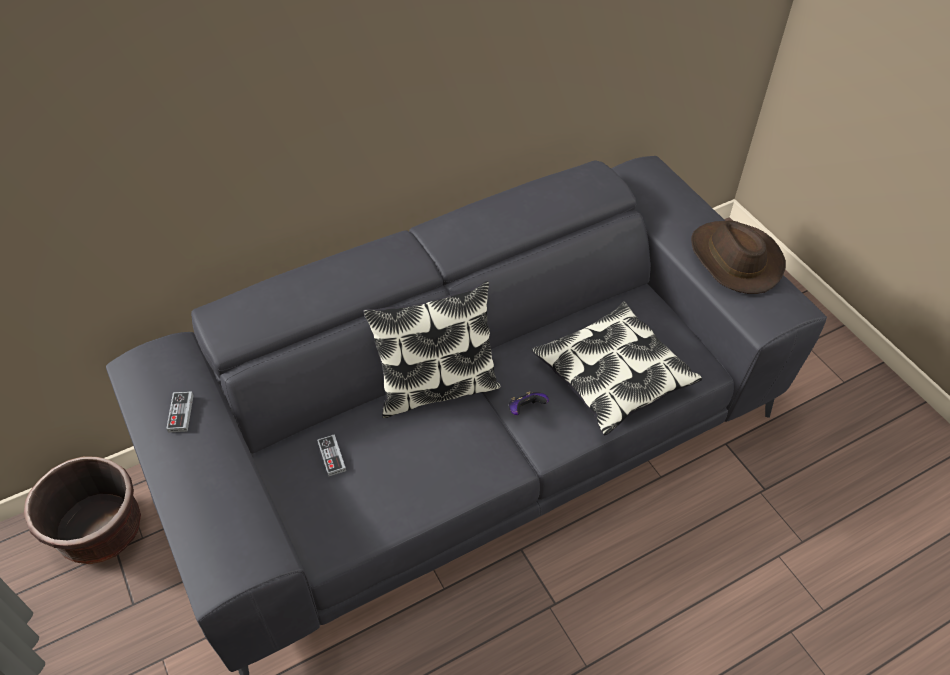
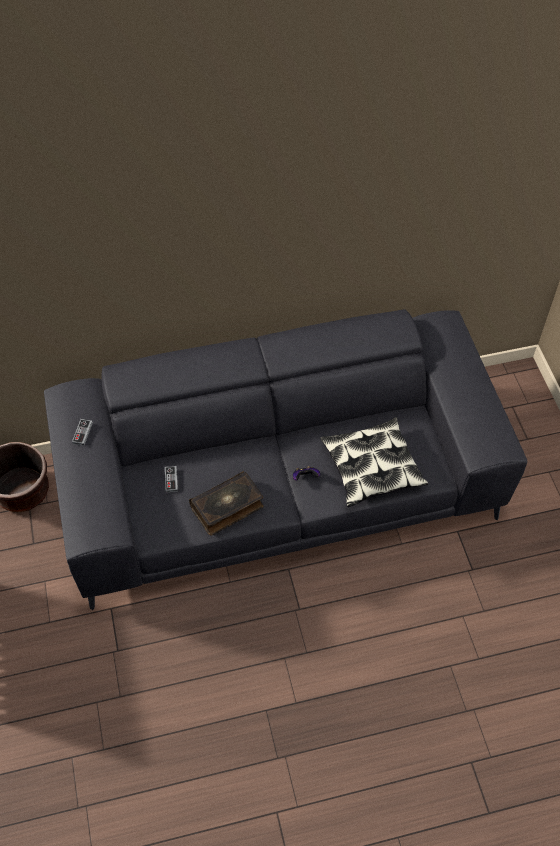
camera: 15 degrees right, 5 degrees up
pillow [363,281,501,418] -> none
brown hat [691,221,786,294] -> none
none -> book [189,471,264,536]

